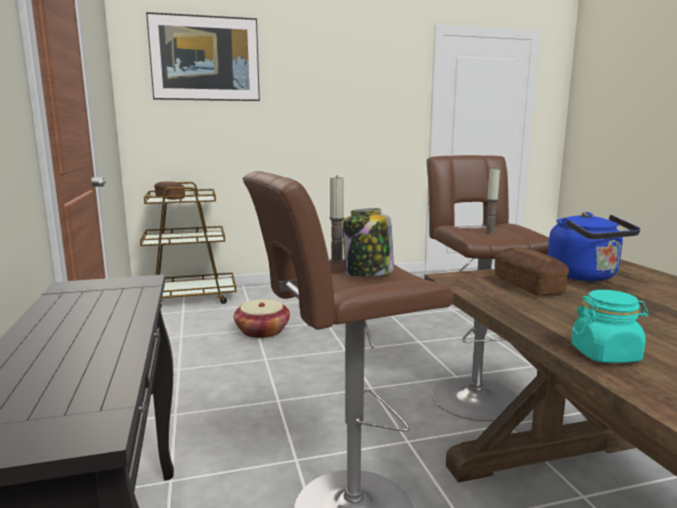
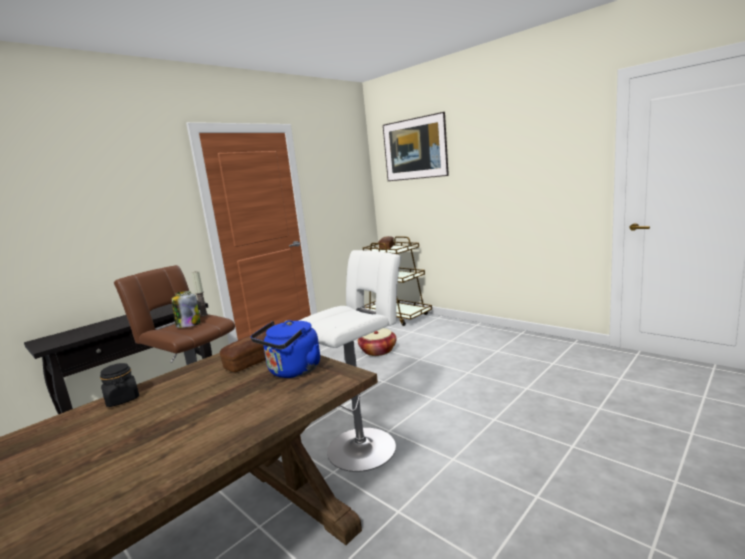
camera: 60 degrees right, 0 degrees up
brown stool [427,155,549,421] -> white stool [299,250,401,472]
candle [485,168,500,233] -> none
turquoise jar [571,290,649,363] -> black jar [100,363,139,407]

